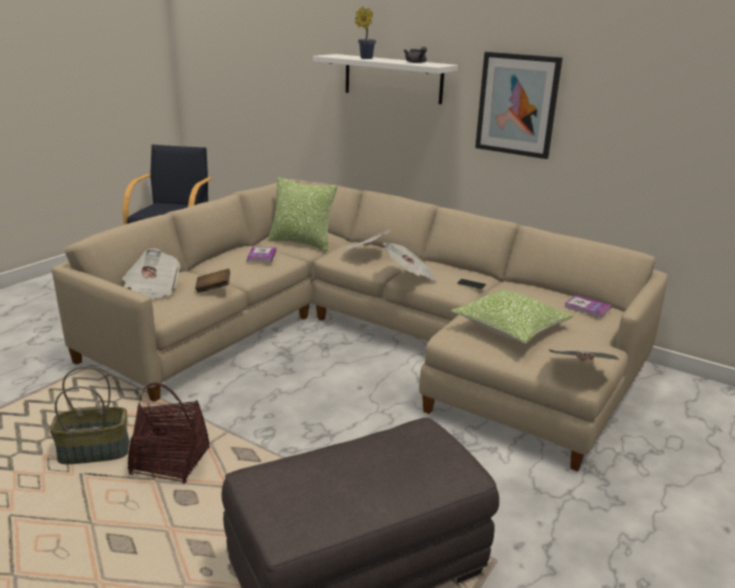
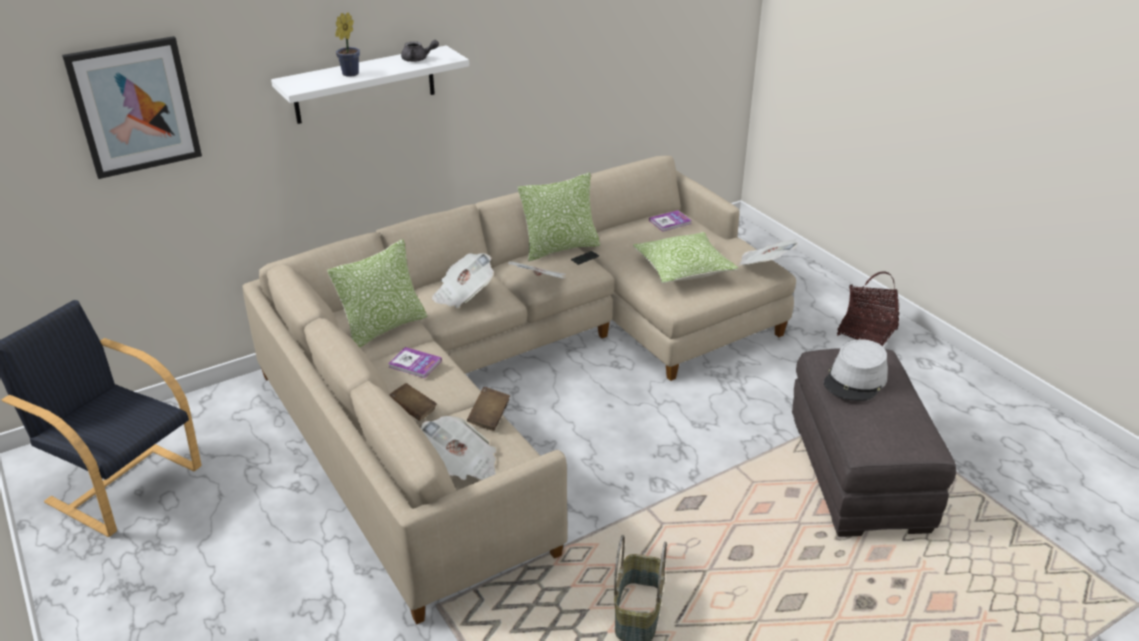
camera: 65 degrees left, 10 degrees up
basket [127,383,210,484] -> basket moved to [837,271,899,346]
picture [475,52,563,159] -> picture moved to [62,36,202,179]
none -> brown book [389,383,437,421]
none -> pillow [518,173,600,261]
none -> grey hat [824,339,888,401]

